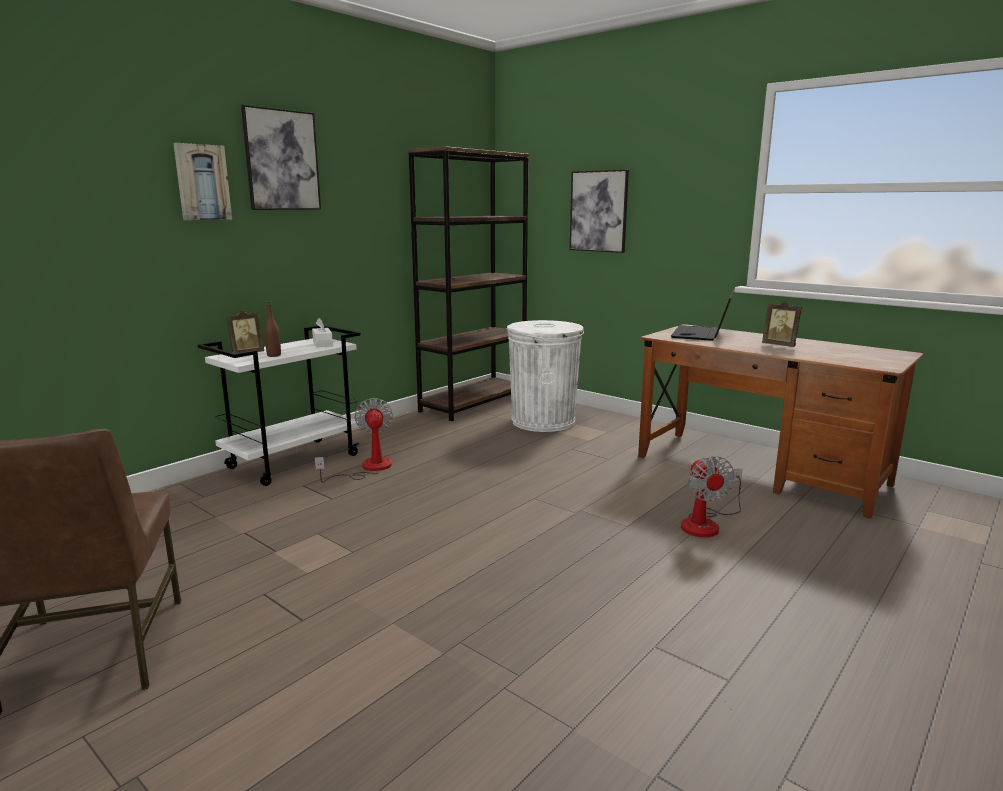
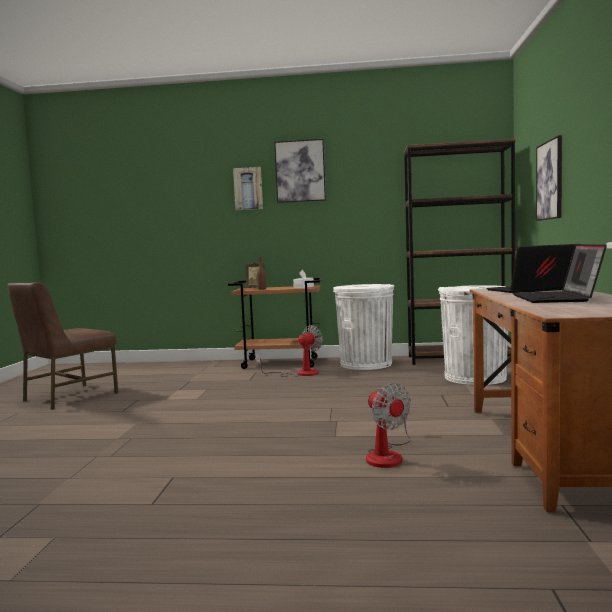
camera: 55 degrees right, 10 degrees down
white cart [198,326,361,486] -> brown cart [228,278,323,369]
fan [681,456,742,537] -> fan turned 75 degrees counterclockwise [366,383,411,468]
picture frame [762,300,802,347] -> laptop [513,244,607,303]
none -> white trash can [333,284,395,370]

